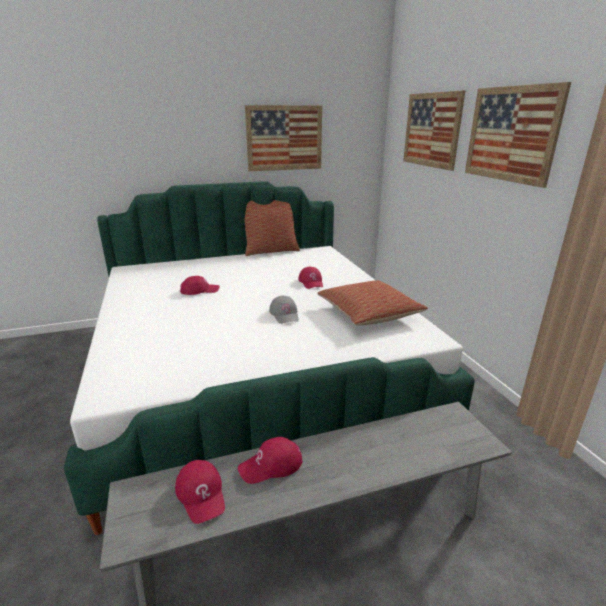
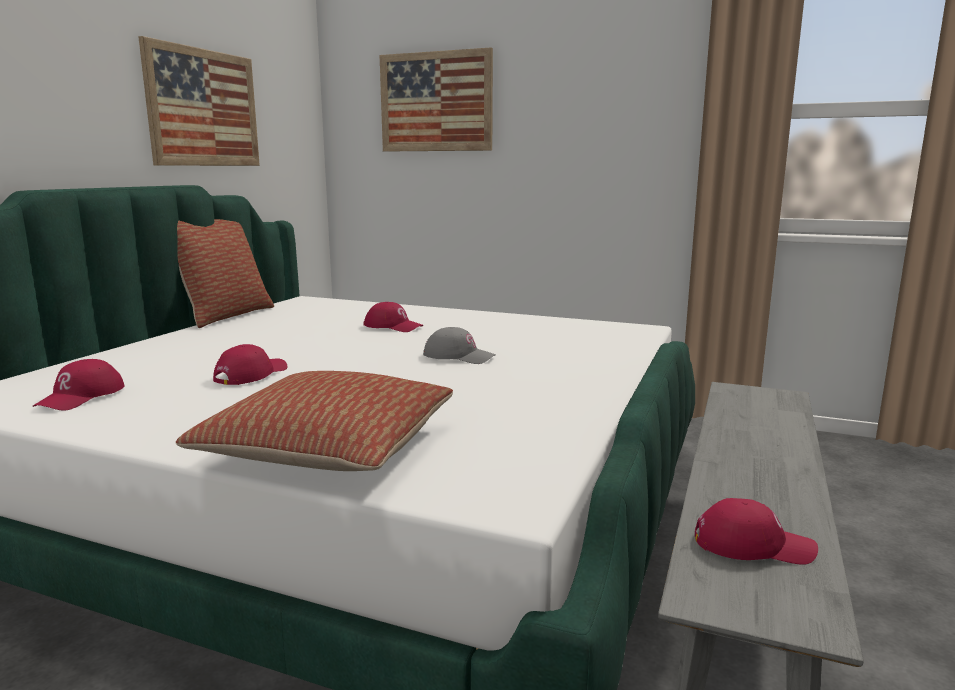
camera: 50 degrees left, 10 degrees down
red cap [238,437,302,484] -> red cap moved to [33,359,124,411]
pillow [317,280,428,326] -> pillow moved to [176,371,453,471]
picture [465,82,571,188] -> none

